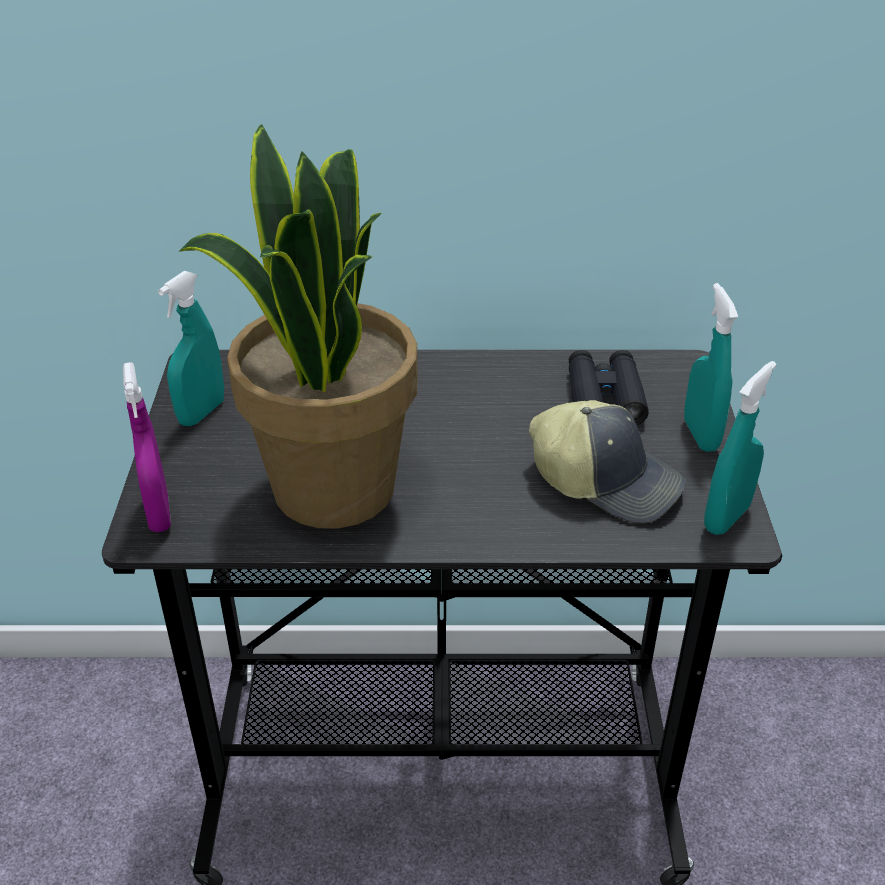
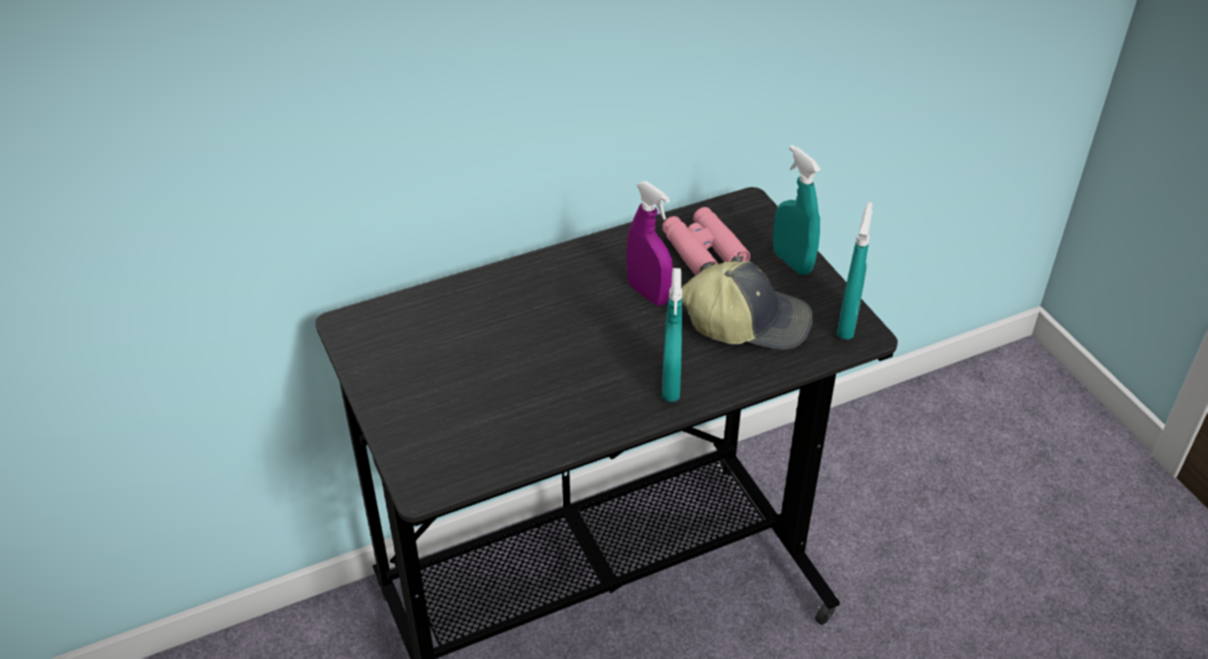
camera: 25 degrees left, 5 degrees up
purple spray bottle [123,362,171,532] -> purple spray bottle moved to [627,181,673,305]
turquoise spray bottle [158,271,224,426] -> turquoise spray bottle moved to [662,268,682,402]
potted plant [179,124,418,529] -> none
black binoculars [569,350,649,425] -> pink binoculars [662,207,750,276]

